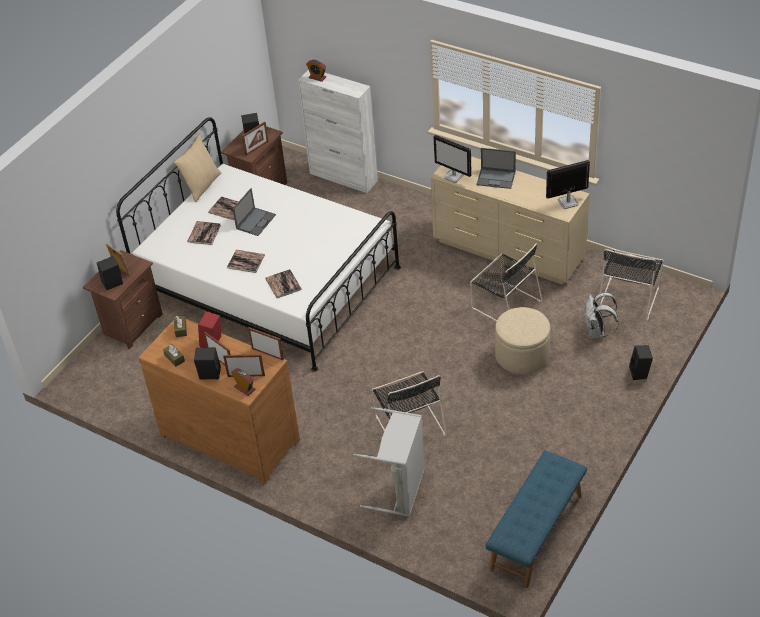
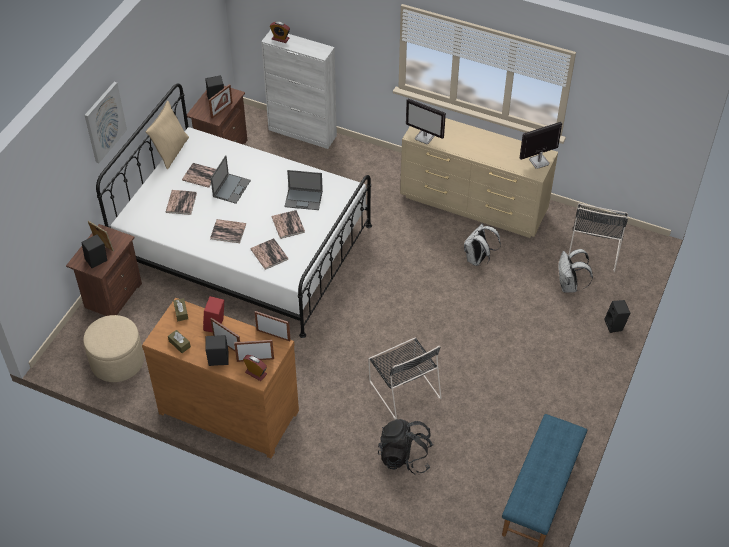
camera: 10 degrees left, 5 degrees up
grey laundry basket [354,407,425,517] -> black backpack [378,419,433,475]
black chair [470,244,543,321] -> white backpack [464,223,501,266]
laptop [476,148,516,189] -> laptop moved to [284,170,323,210]
beige ottoman [495,307,550,374] -> beige ottoman moved to [83,315,144,382]
none -> picture [85,82,127,163]
none -> book [272,210,305,239]

